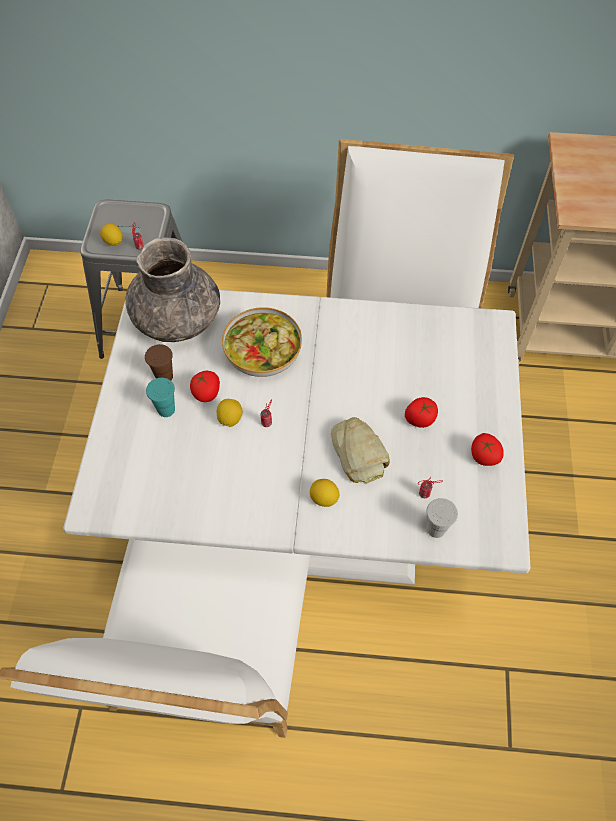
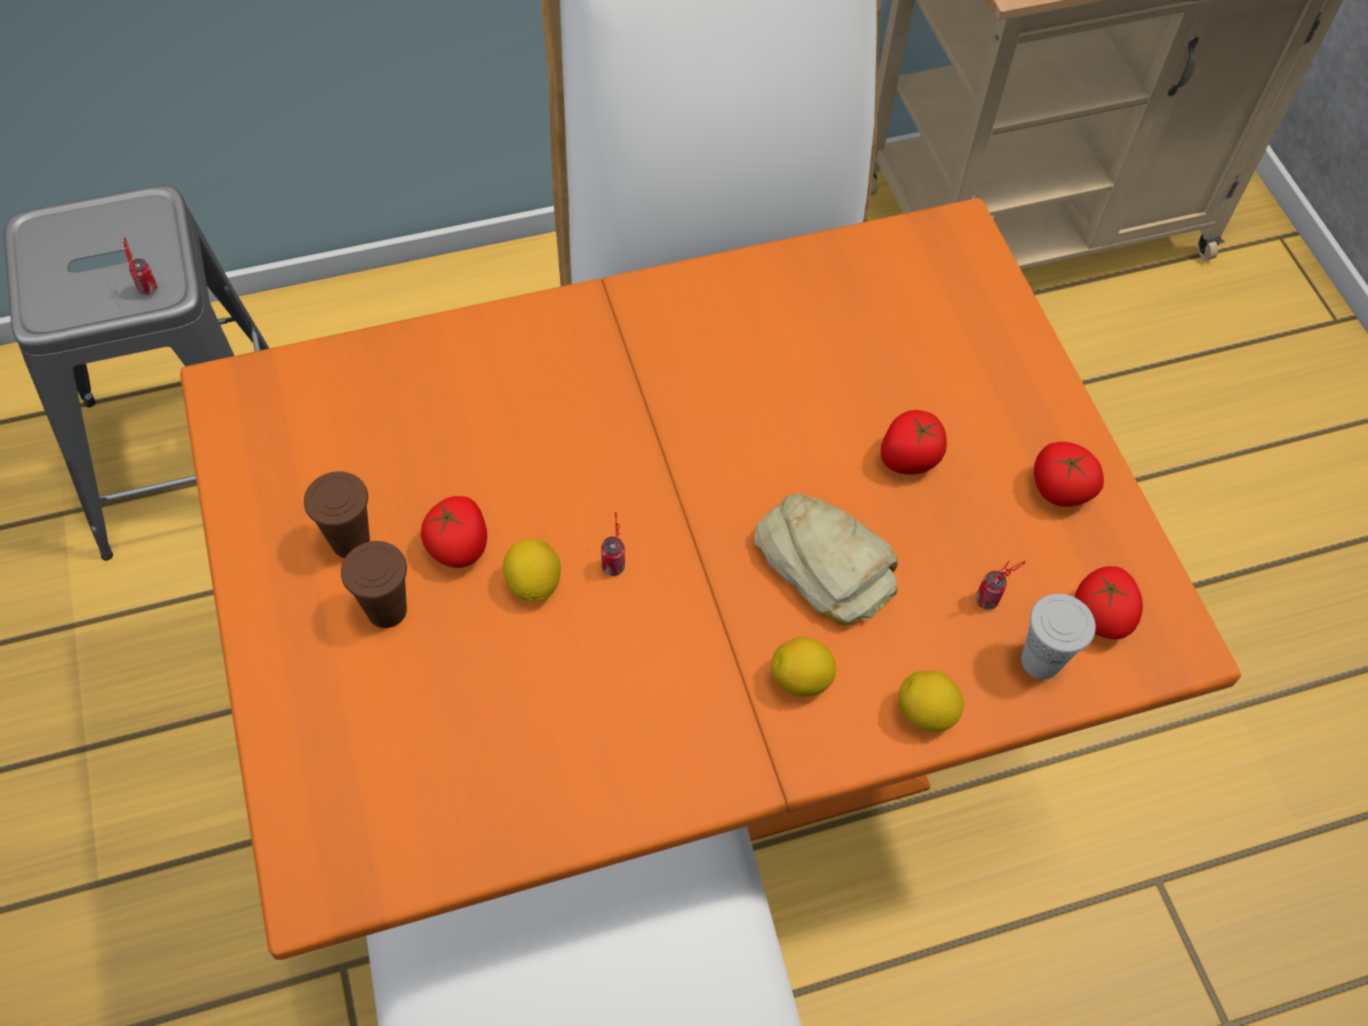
camera: 25 degrees left, 0 degrees up
white dining table [63,290,531,585] -> orange dining table [180,198,1241,960]
lemon [100,223,123,246] -> lemon moved to [898,670,964,732]
grey vase [125,237,220,342] -> none
turquoise cup [146,378,175,417] -> brown cup [341,541,407,628]
bowl [222,307,302,377] -> none
none -> tomato [1074,566,1143,639]

